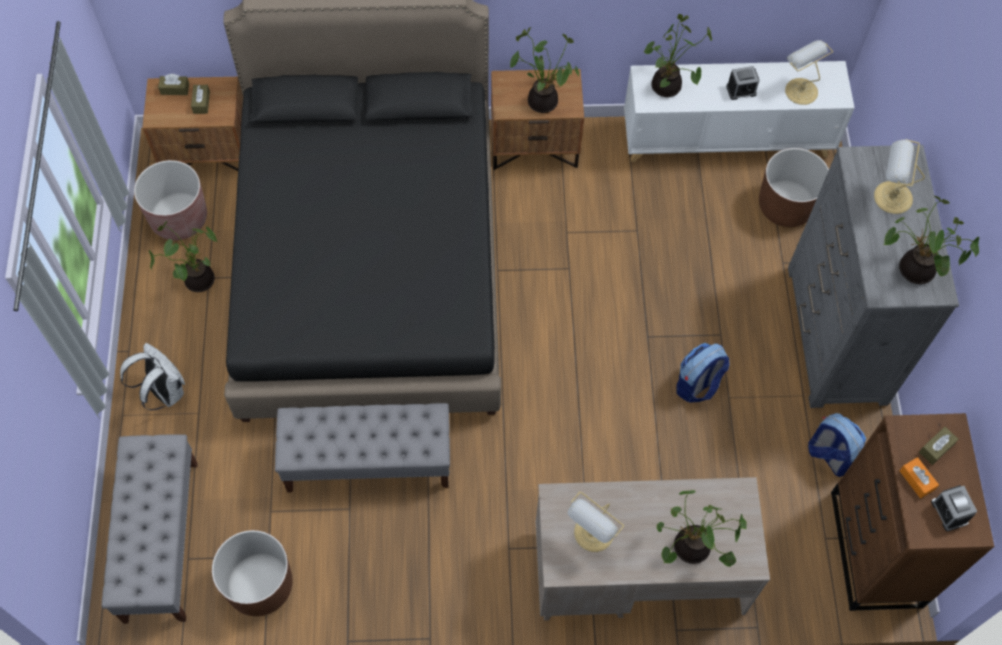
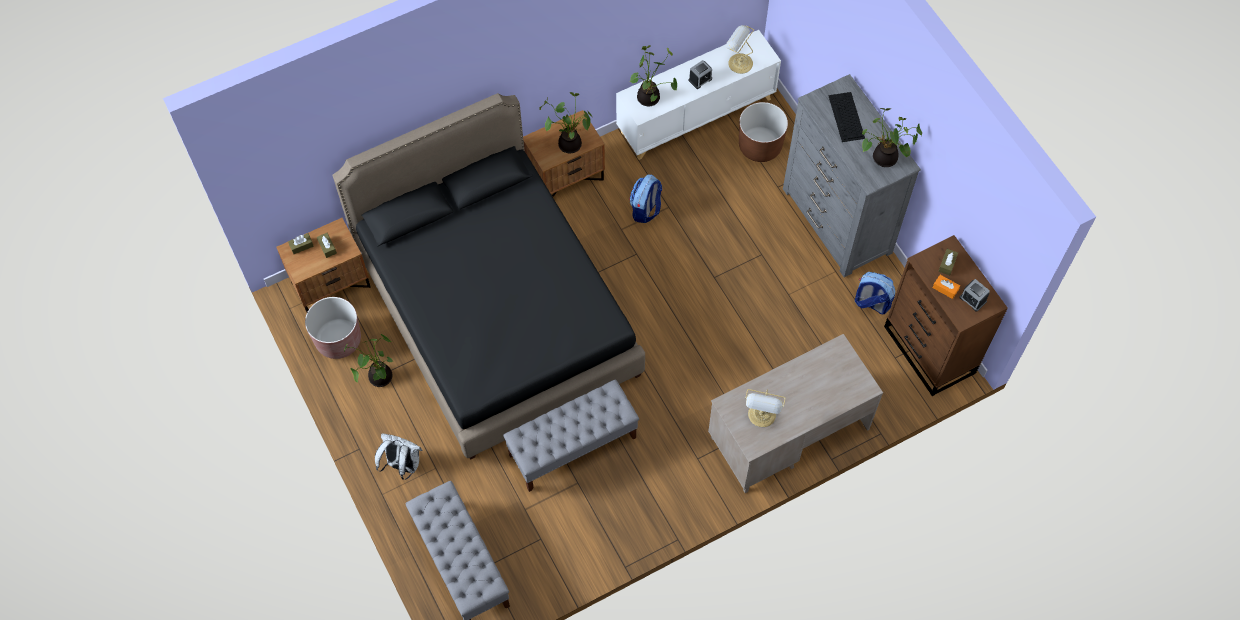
camera: 25 degrees left, 0 degrees up
brown planter [212,530,293,616] -> none
potted plant [657,490,747,567] -> none
backpack [676,343,730,403] -> backpack moved to [630,174,662,223]
table lamp [874,139,925,214] -> keyboard [828,92,865,142]

